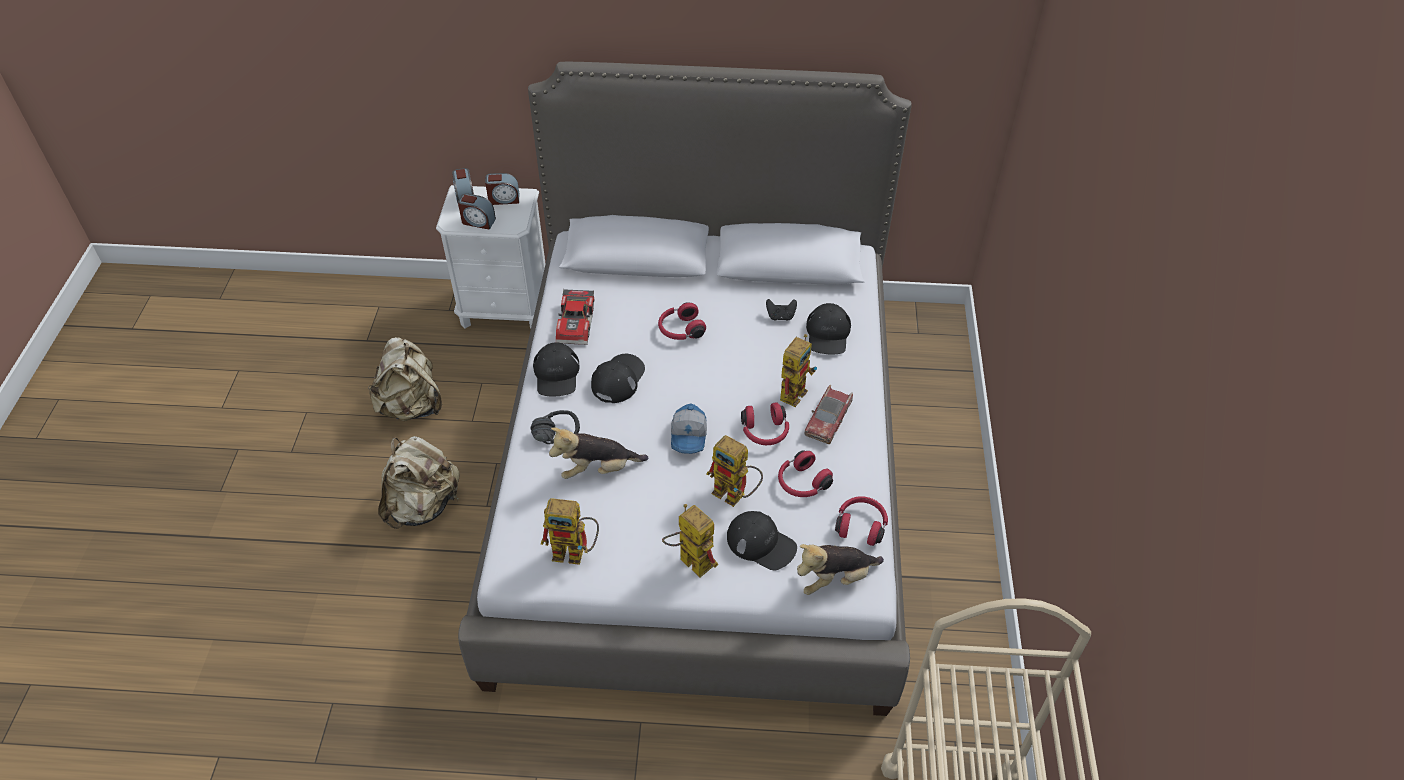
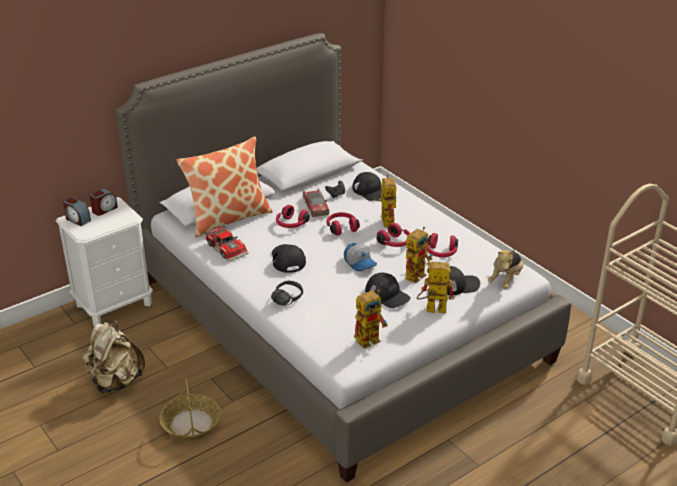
camera: 40 degrees left, 15 degrees down
beige backpack [378,436,459,529] -> basket [159,378,221,441]
alarm clock [458,193,496,230] -> none
black cap [533,342,580,396] -> black cap moved to [365,272,411,308]
plush toy [549,427,649,479] -> none
toy robot [706,435,763,507] -> toy robot turned 45 degrees counterclockwise [405,227,432,284]
toy car [805,385,853,444] -> toy car moved to [303,188,329,217]
red headphones [835,496,888,546] -> red headphones moved to [326,212,360,236]
none -> pillow [177,136,273,238]

